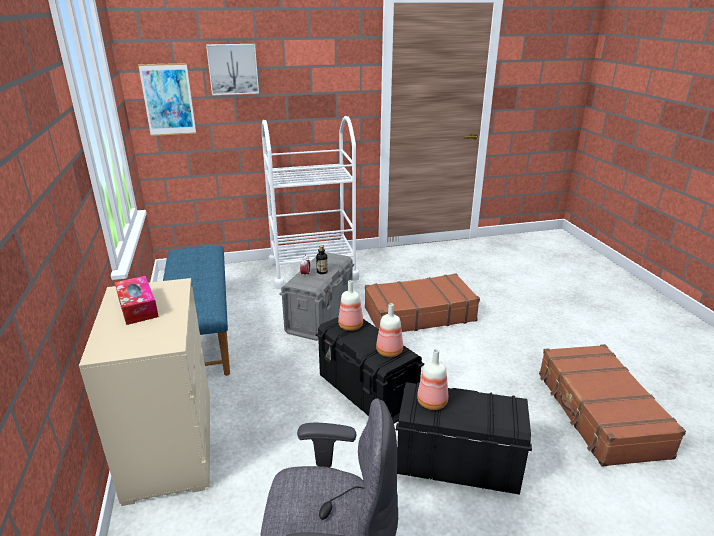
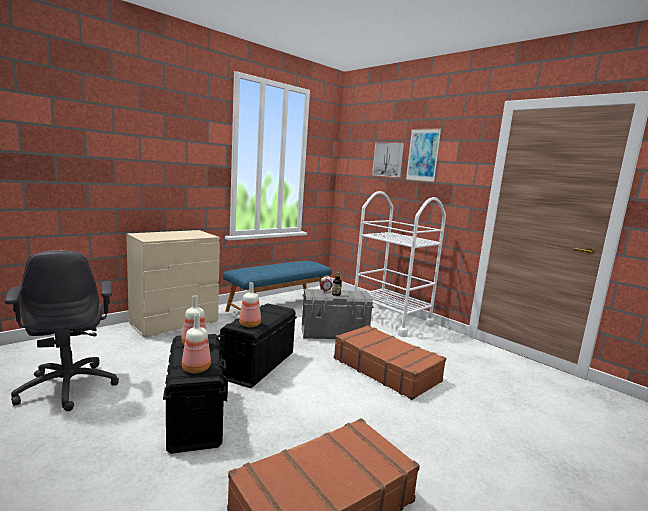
camera: 60 degrees right, 15 degrees down
tissue box [115,276,159,325] -> none
picture [138,63,196,136] -> picture moved to [406,128,441,182]
bottle [338,280,363,331] -> bottle moved to [182,314,211,373]

